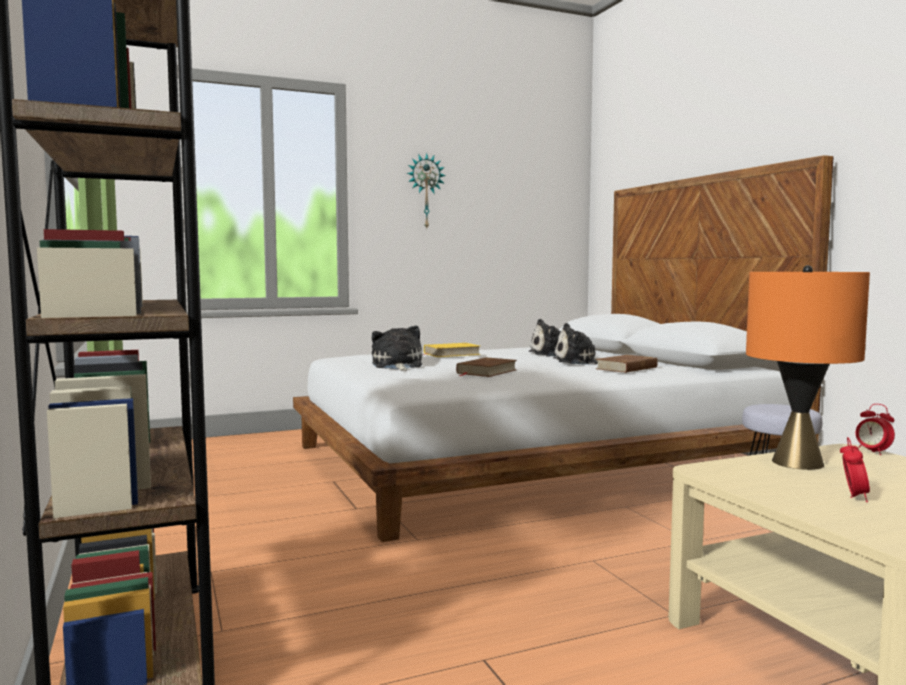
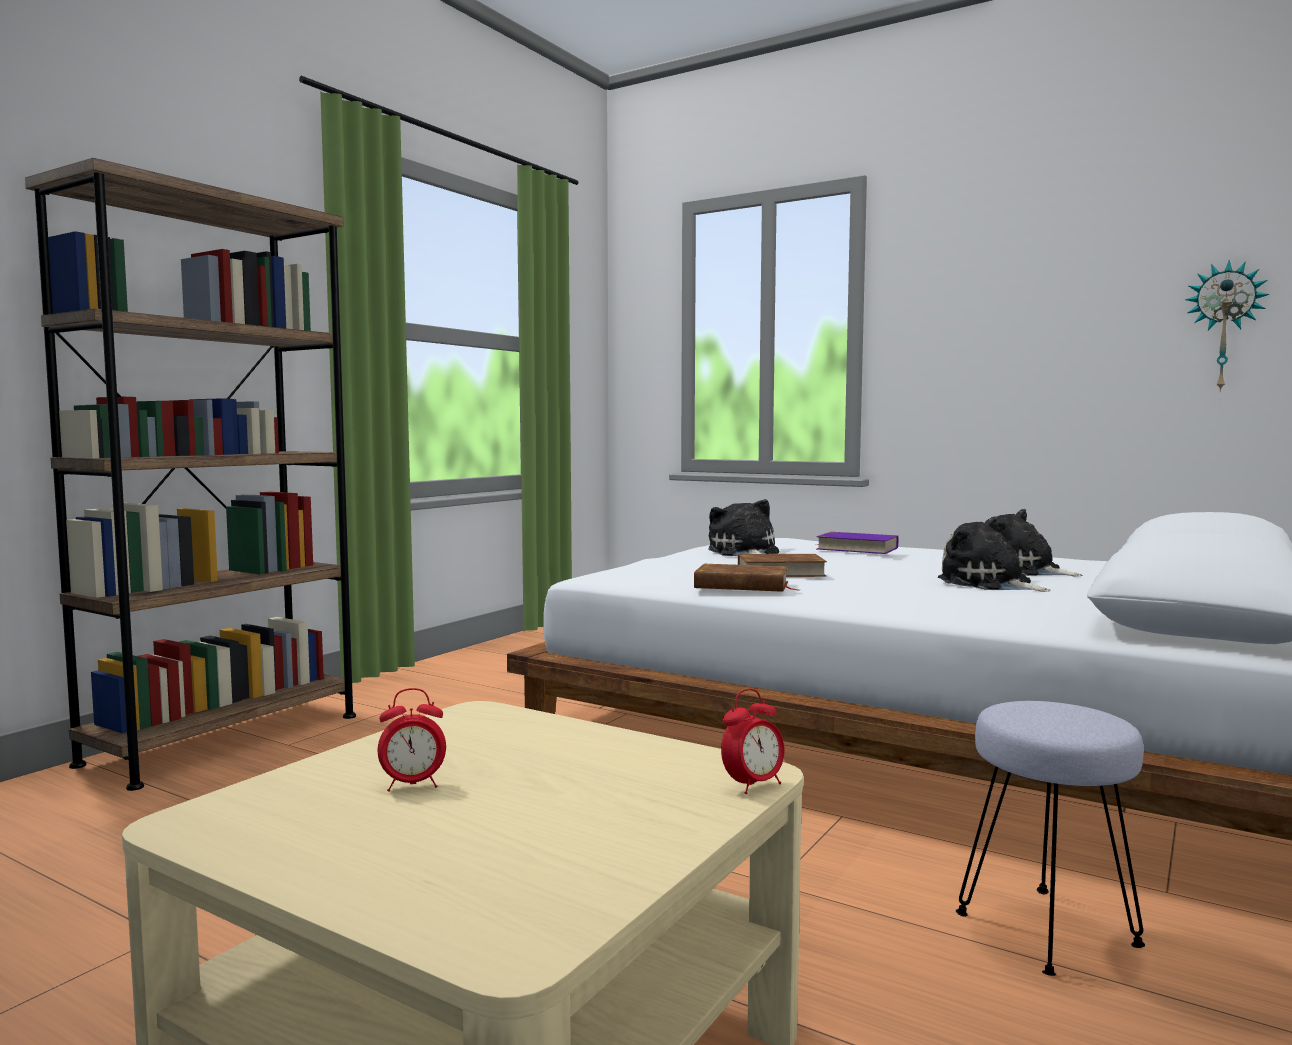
camera: 55 degrees right, 0 degrees up
plush toy [372,325,422,371] -> plush toy turned 60 degrees counterclockwise [708,499,779,556]
wall clock [407,153,446,228] -> wall clock moved to [1185,260,1270,392]
yellow book [422,343,481,357] -> purple book [816,532,898,554]
brown book [596,355,658,373] -> brown book moved to [694,564,801,592]
orange table lamp [746,265,870,470] -> none
alarm clock [856,404,895,455] -> alarm clock turned 150 degrees counterclockwise [721,689,785,794]

